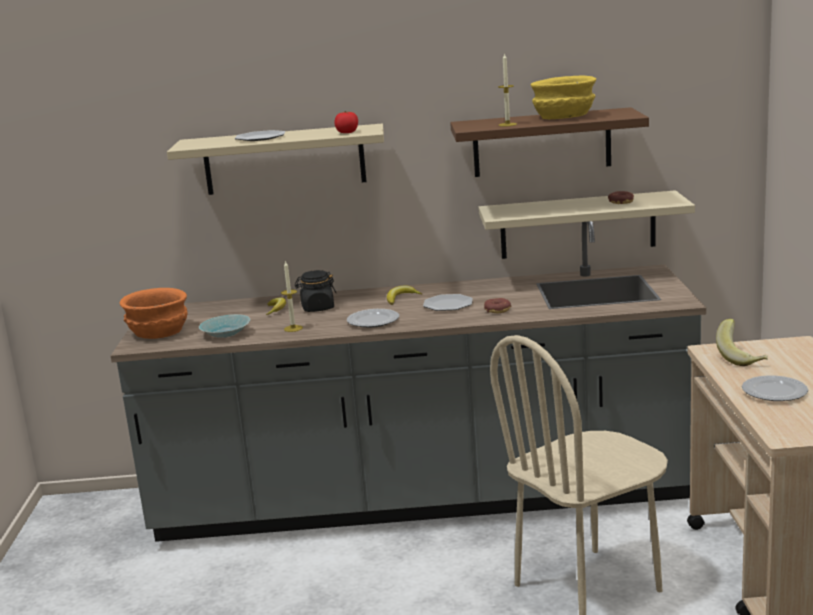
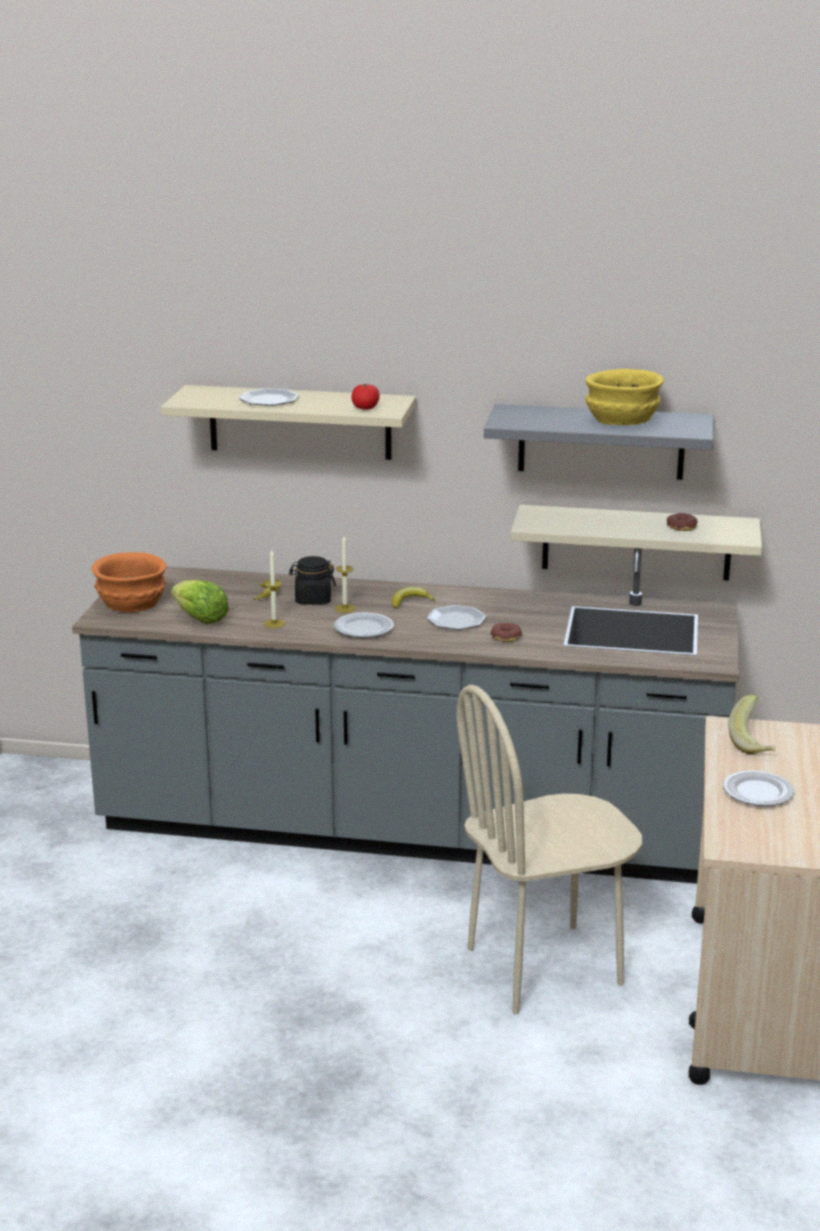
camera: 10 degrees right, 5 degrees up
turquoise bowl [199,314,250,338] -> lettuce [171,580,229,624]
brown shelf [450,107,649,177] -> grey shelf [484,404,714,480]
candle [498,53,517,126] -> candle moved to [335,536,356,613]

